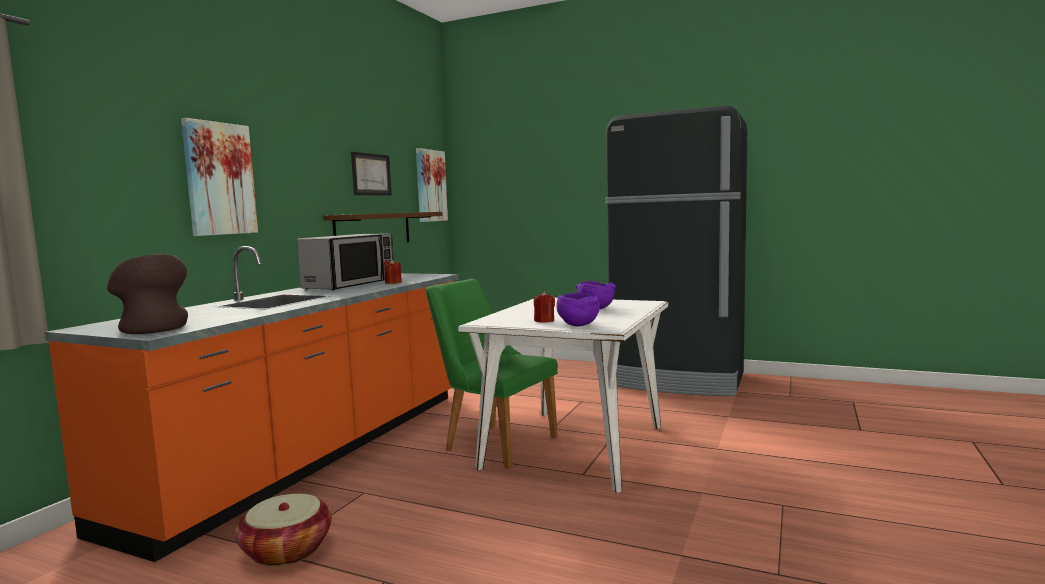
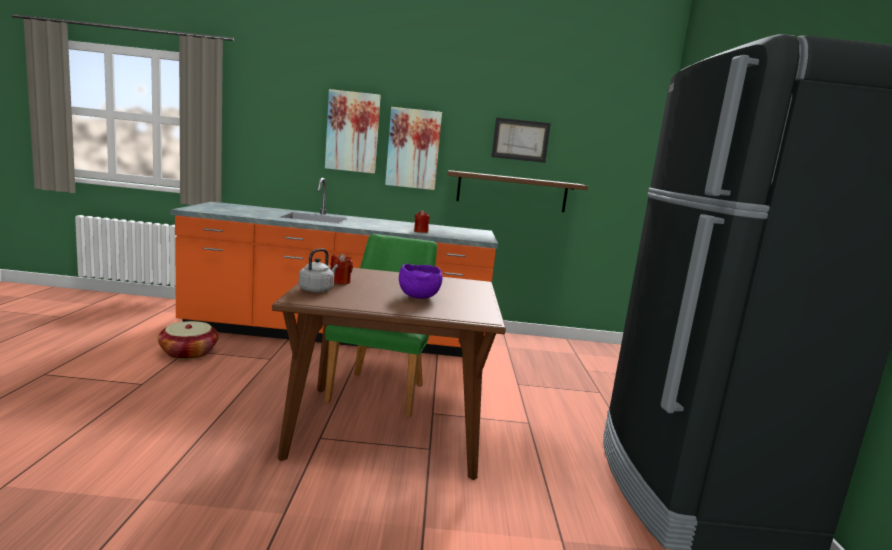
camera: 65 degrees right, 5 degrees up
brown vase [107,254,188,334] -> none
microwave [297,234,394,290] -> none
picture [416,148,448,222] -> picture moved to [385,107,442,190]
white dining table [458,298,668,493] -> brown dining table [272,265,506,480]
purple bowl [557,293,600,326] -> grey kettle [299,249,338,293]

